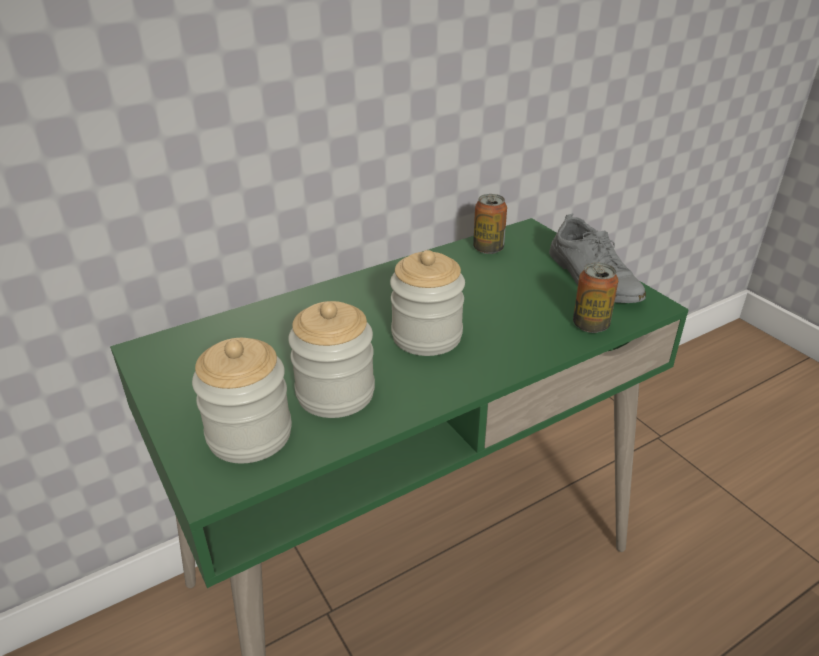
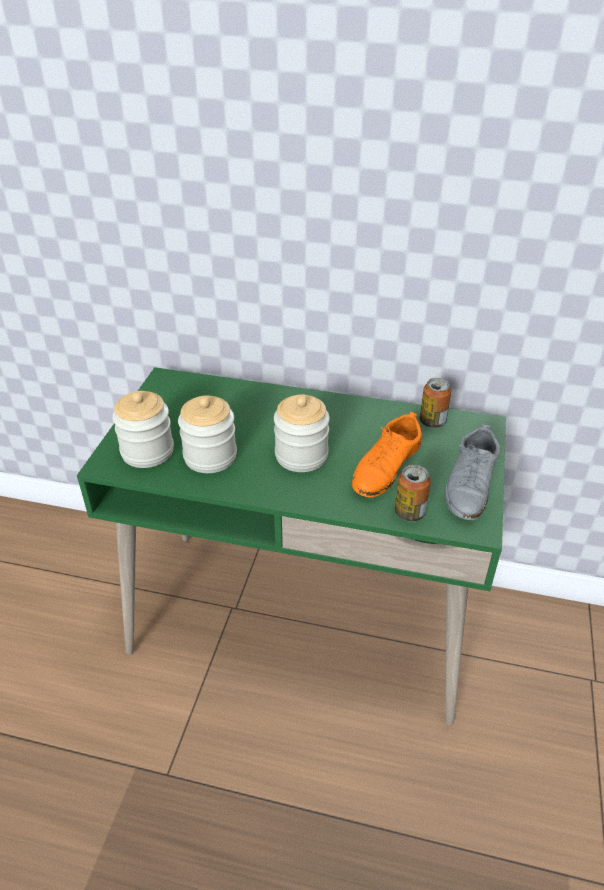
camera: 45 degrees right, 5 degrees up
none -> orange shoe [352,412,422,497]

